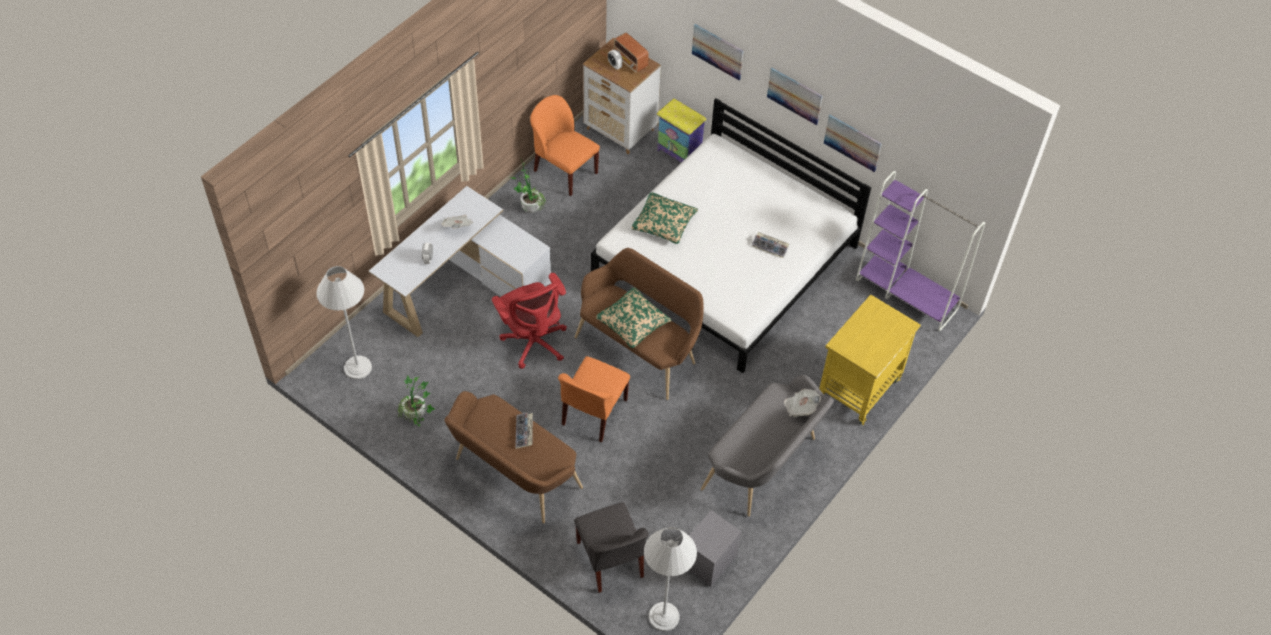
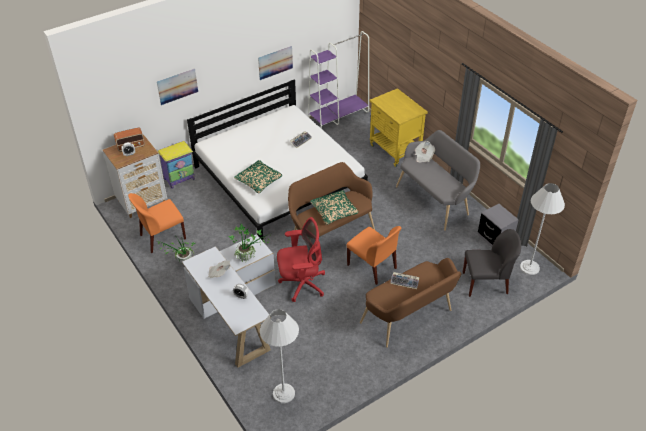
camera: 70 degrees left, 10 degrees down
potted plant [398,376,435,427] -> potted plant moved to [228,224,271,263]
picture [767,68,823,125] -> none

